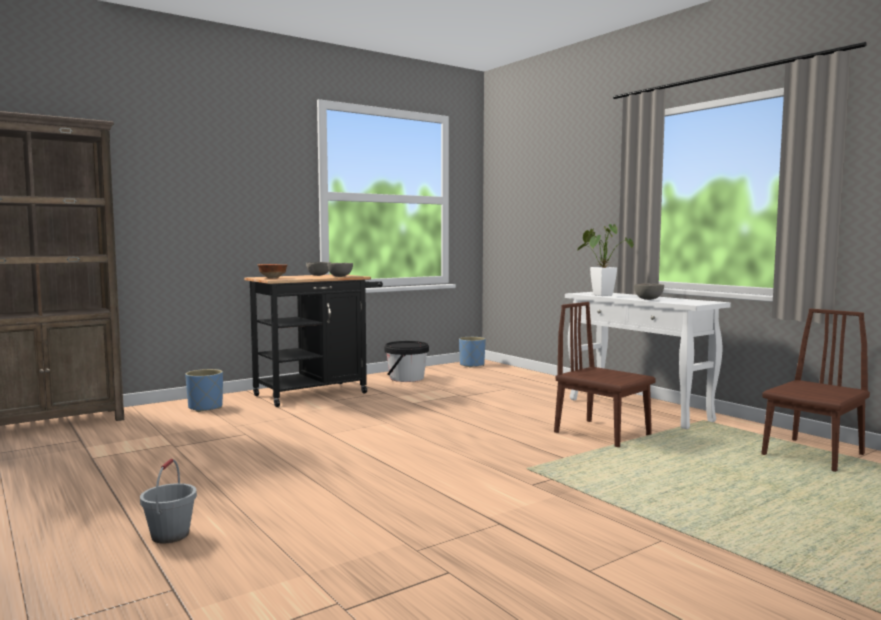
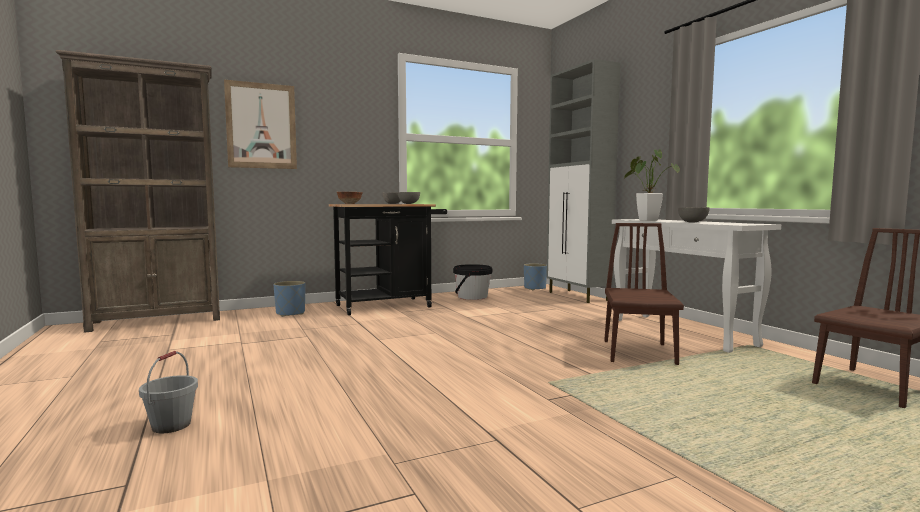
camera: 10 degrees right, 0 degrees up
brown chair [554,302,656,447] -> brown chair turned 45 degrees clockwise [604,223,684,365]
none -> picture [224,80,297,169]
none -> grey cabinet [547,59,620,303]

